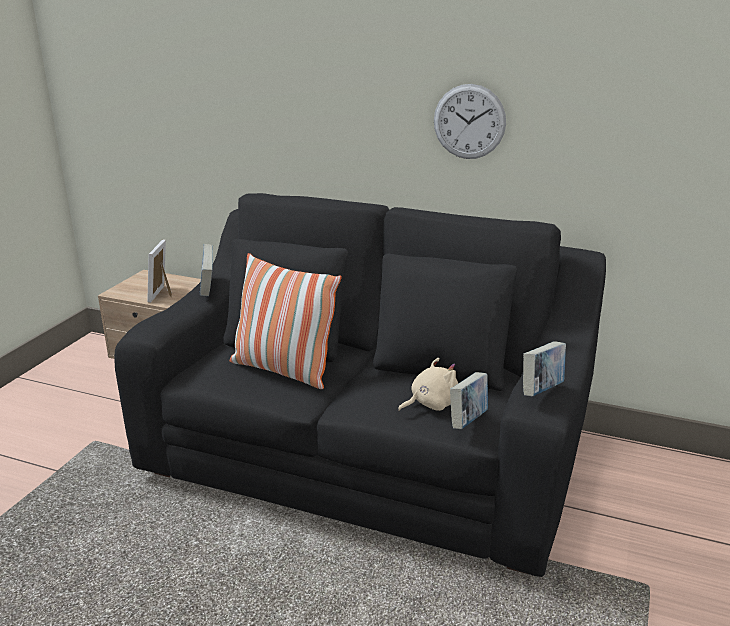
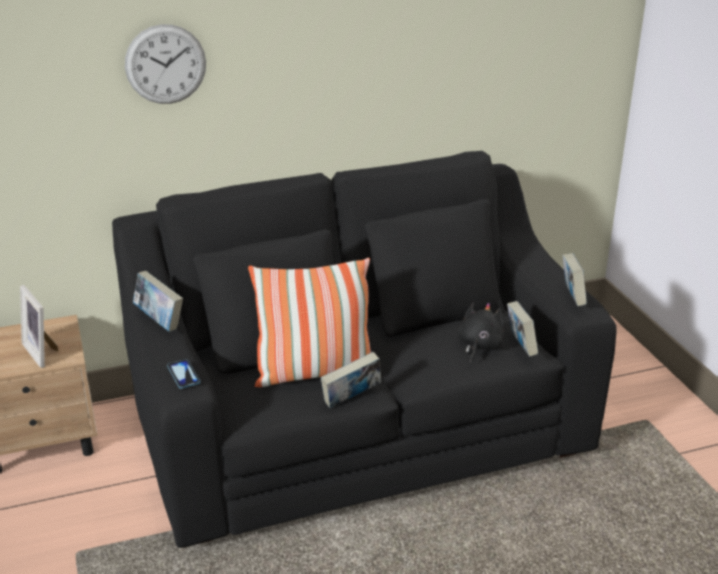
camera: 40 degrees left, 5 degrees up
beige plush toy [398,358,458,412] -> black plush toy [457,303,504,363]
wall clock [434,84,506,159] -> wall clock moved to [125,24,206,104]
none -> phone [167,359,200,389]
none -> book [321,352,381,408]

